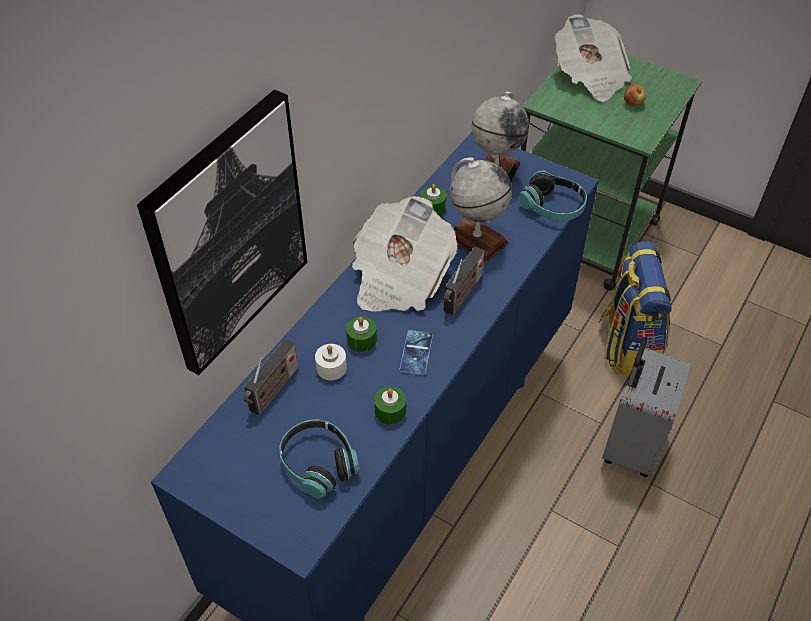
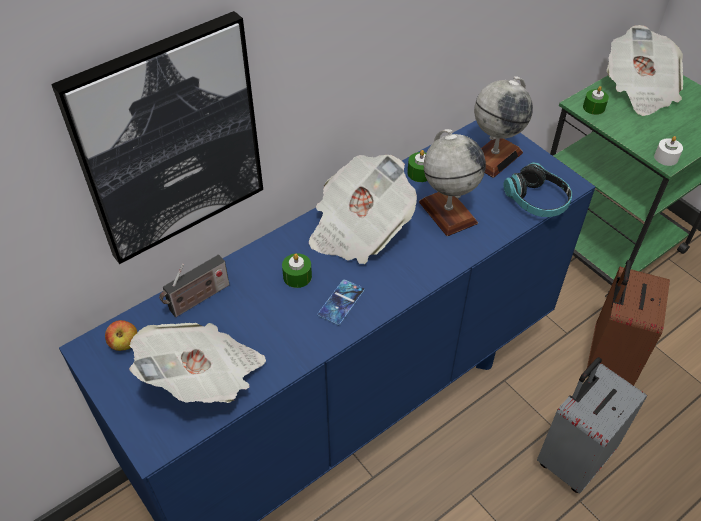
camera: 20 degrees right, 0 degrees up
headphones [279,419,359,499] -> newspaper [129,323,266,403]
white candle [315,344,347,380] -> white candle moved to [654,136,683,166]
green candle [374,386,406,425] -> green candle moved to [583,86,609,115]
radio [443,247,484,315] -> none
backpack [599,241,672,375] -> brown suitcase [587,260,670,385]
apple [624,84,646,106] -> apple moved to [105,320,137,351]

